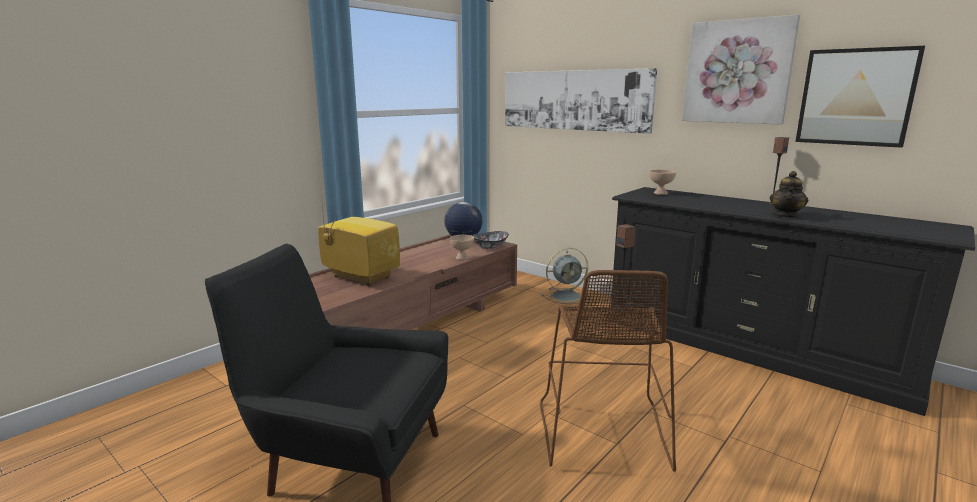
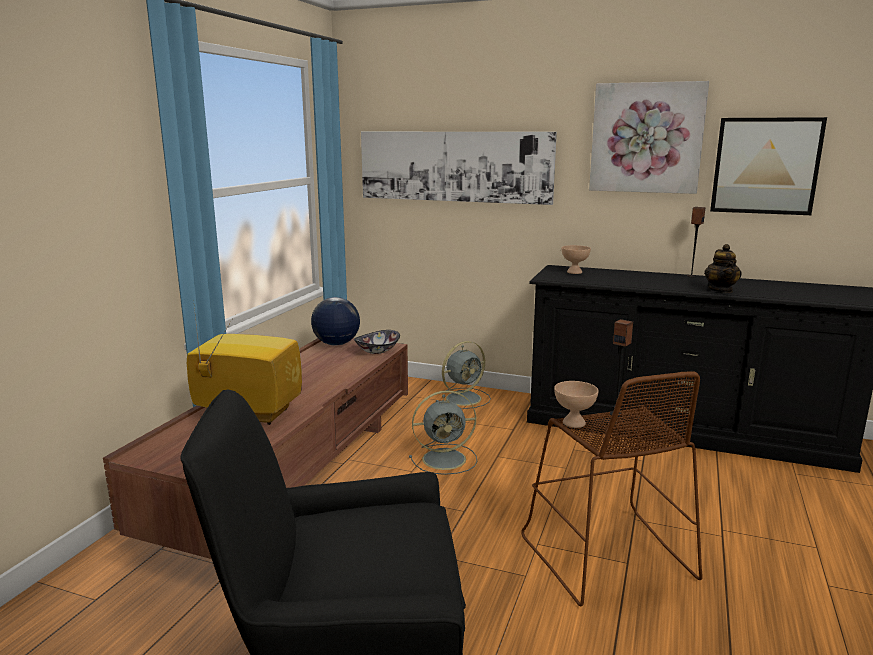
camera: 20 degrees left, 0 degrees up
beige bowl [450,235,474,260] -> beige bowl moved to [554,381,599,428]
none -> grey fan [409,390,477,475]

